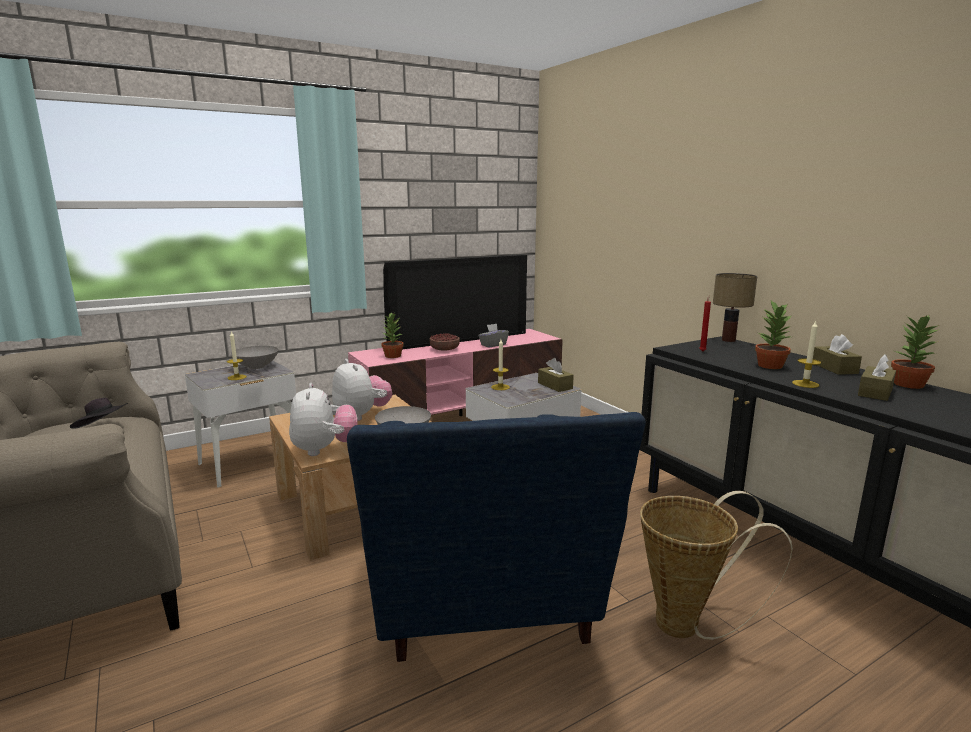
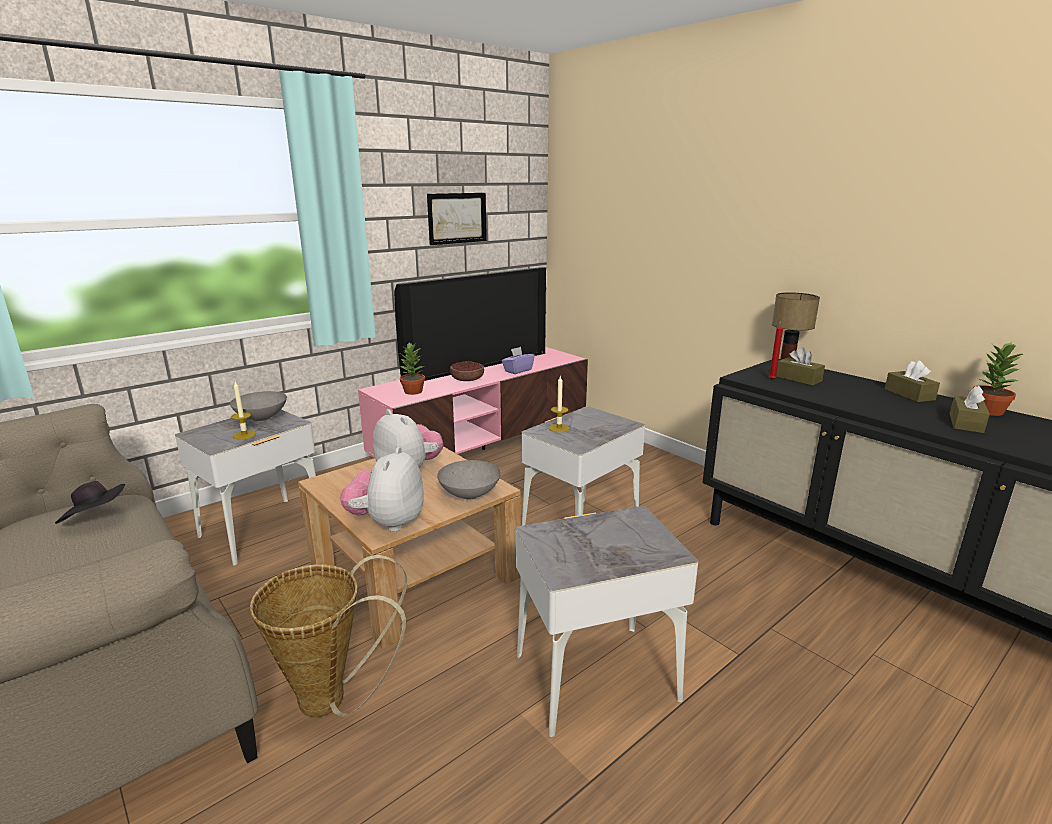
camera: 10 degrees left, 5 degrees up
plush toy [289,383,358,456] -> plush toy turned 150 degrees counterclockwise [340,447,424,532]
blue armchair [347,412,646,662] -> side table [516,506,698,737]
grey tissue box [478,324,509,348] -> purple tissue box [502,347,535,374]
brown tissue box [538,358,574,392] -> brown tissue box moved to [776,347,825,386]
basket [640,491,793,640] -> basket moved to [250,555,407,717]
potted plant [755,301,792,369] -> none
candle [792,321,821,388] -> none
none -> picture [427,193,487,245]

